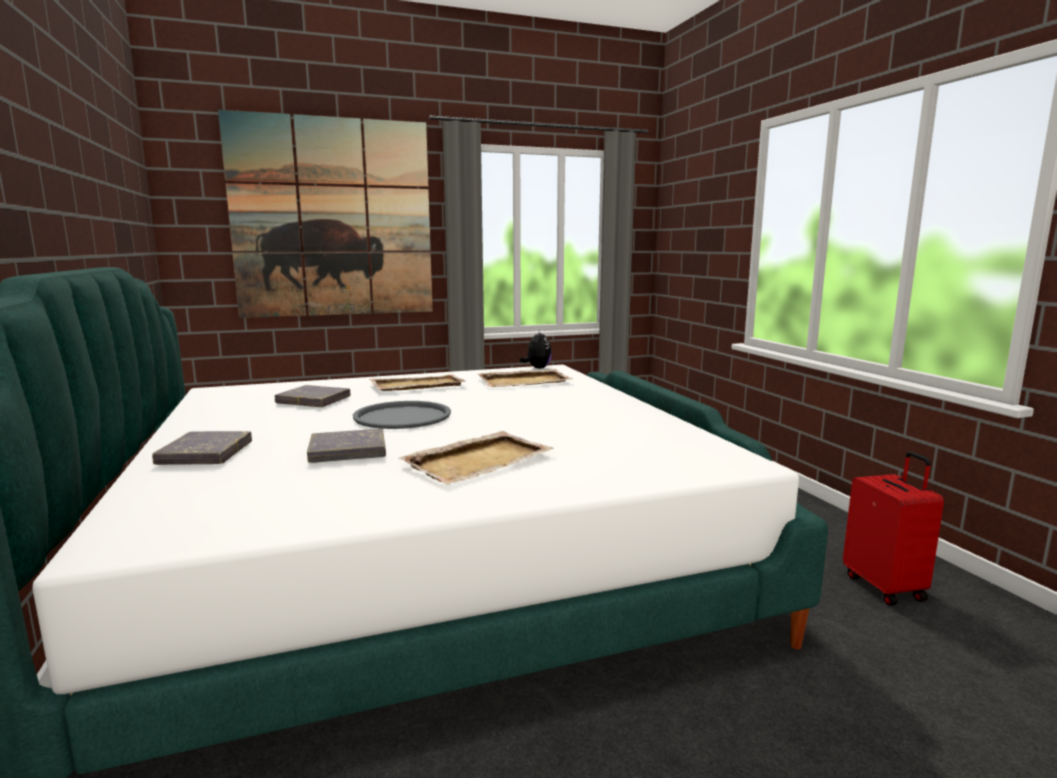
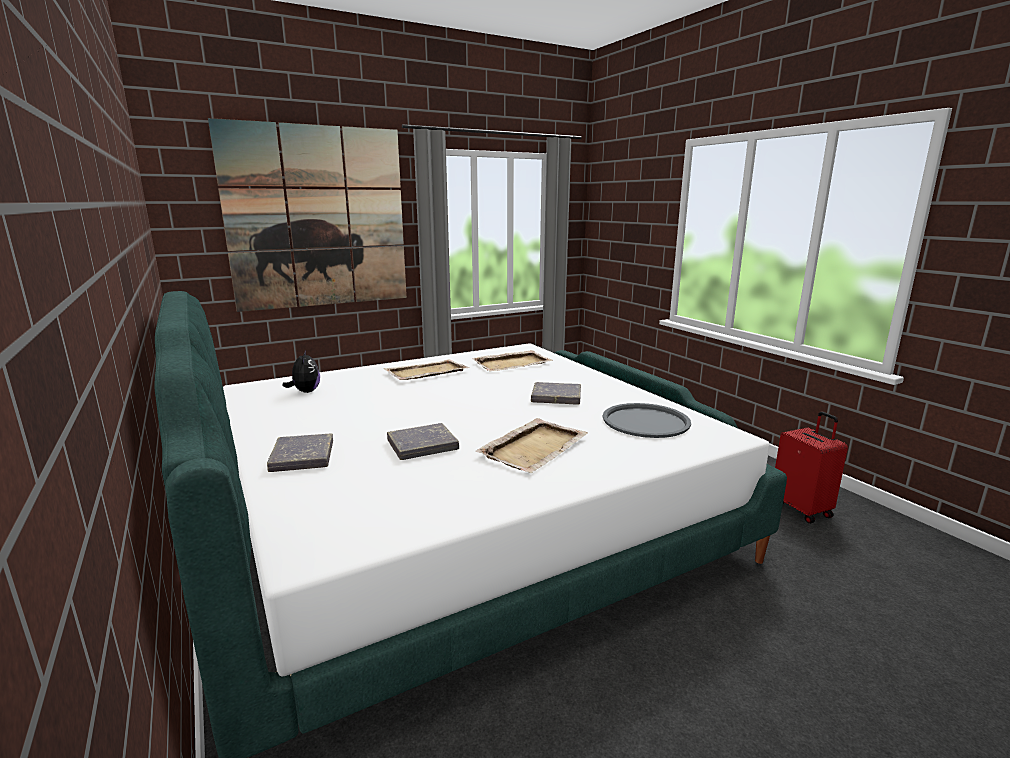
camera: 10 degrees left, 5 degrees up
grey book [275,385,351,407] -> grey book moved to [531,382,581,405]
grey tray [353,401,451,429] -> grey tray moved to [603,403,691,438]
plush toy [520,330,552,368] -> plush toy moved to [283,350,320,393]

